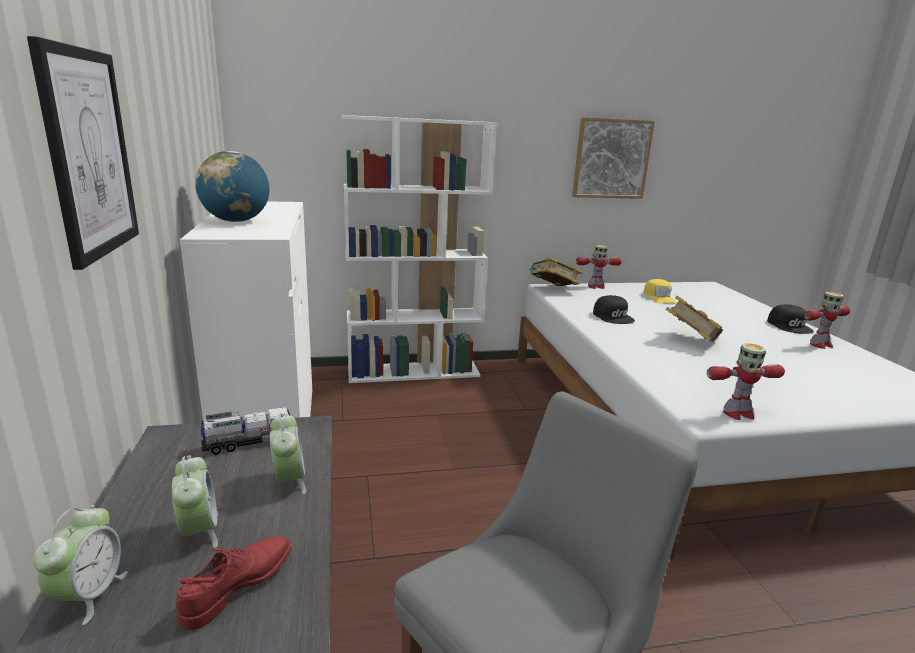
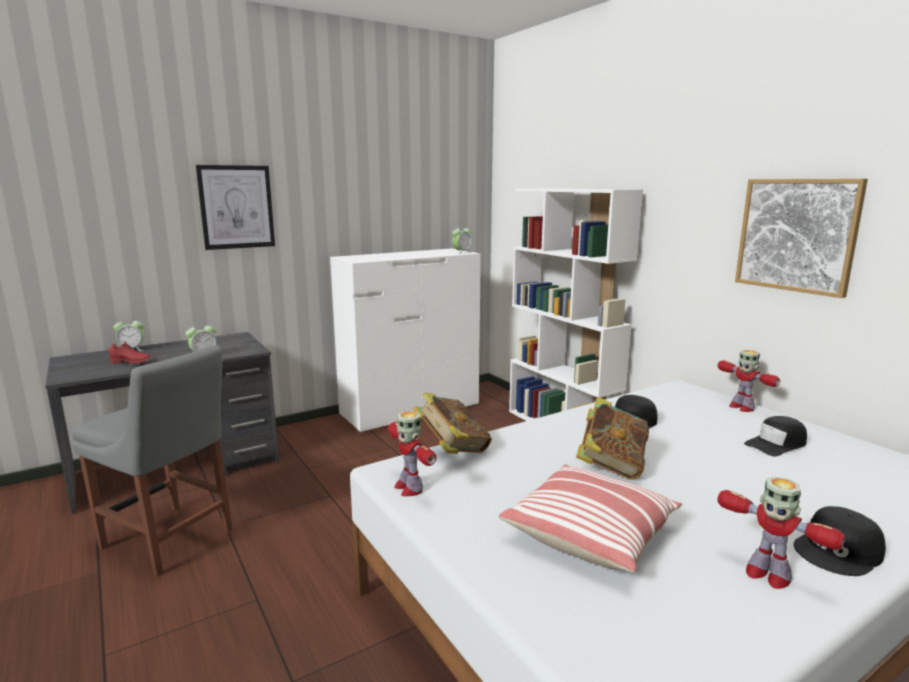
camera: 70 degrees right, 5 degrees down
alarm clock [172,455,218,548] -> alarm clock moved to [452,225,472,254]
globe [195,151,270,222] -> none
toy truck [201,407,290,455] -> none
book [529,257,583,286] -> book moved to [413,392,492,454]
yellow cap [643,279,678,304] -> black cap [744,416,807,456]
none -> pillow [499,465,682,572]

